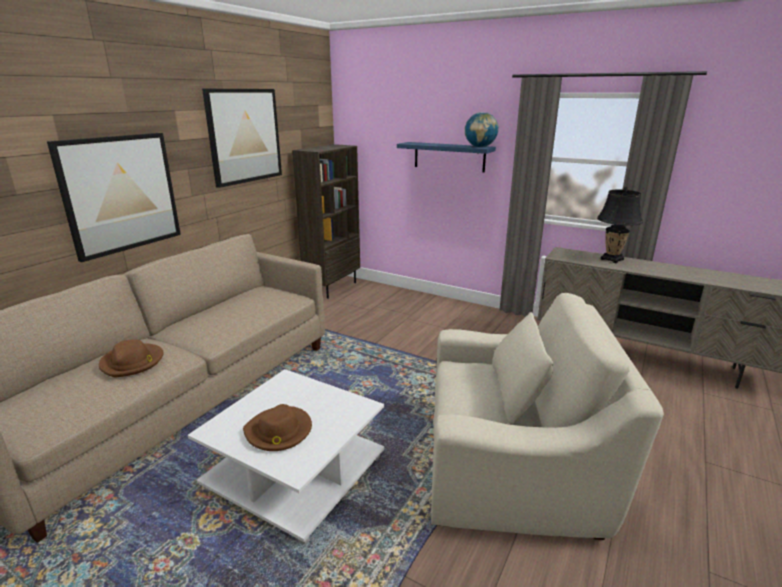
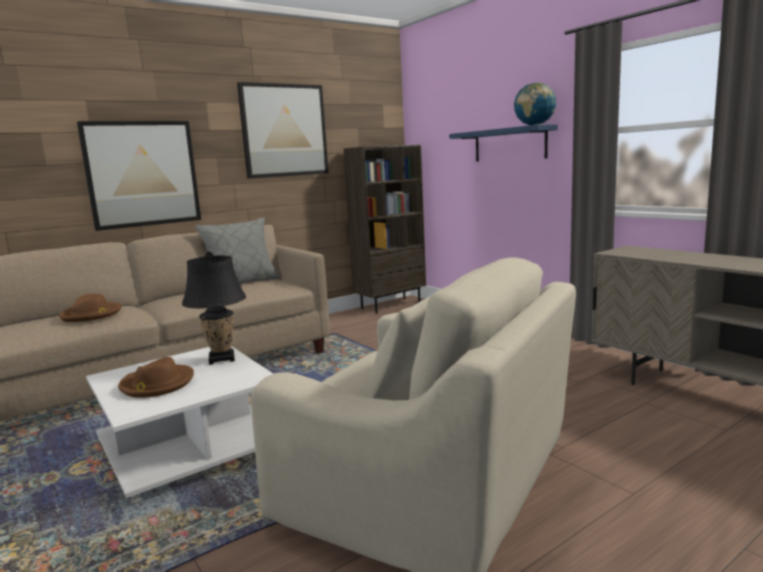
camera: 25 degrees right, 10 degrees down
black table lamp [597,187,643,263] -> black table lamp moved to [182,251,246,365]
none -> grey pillow [195,217,280,283]

